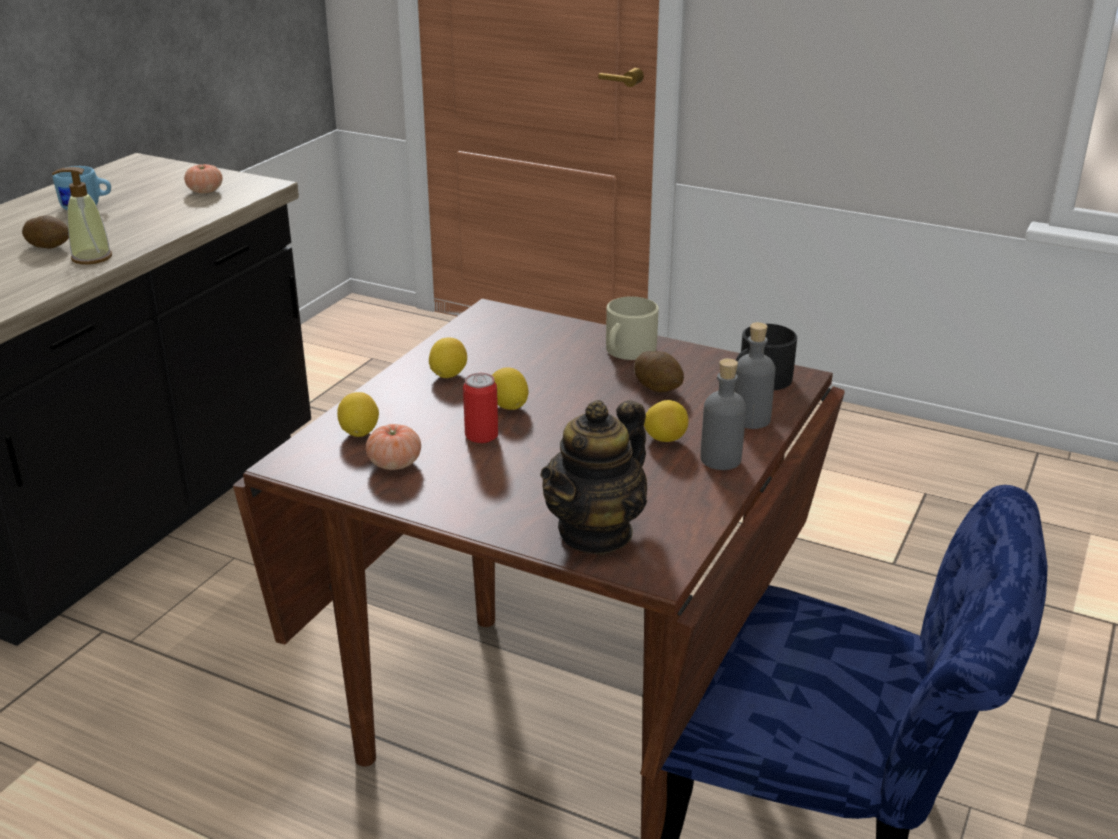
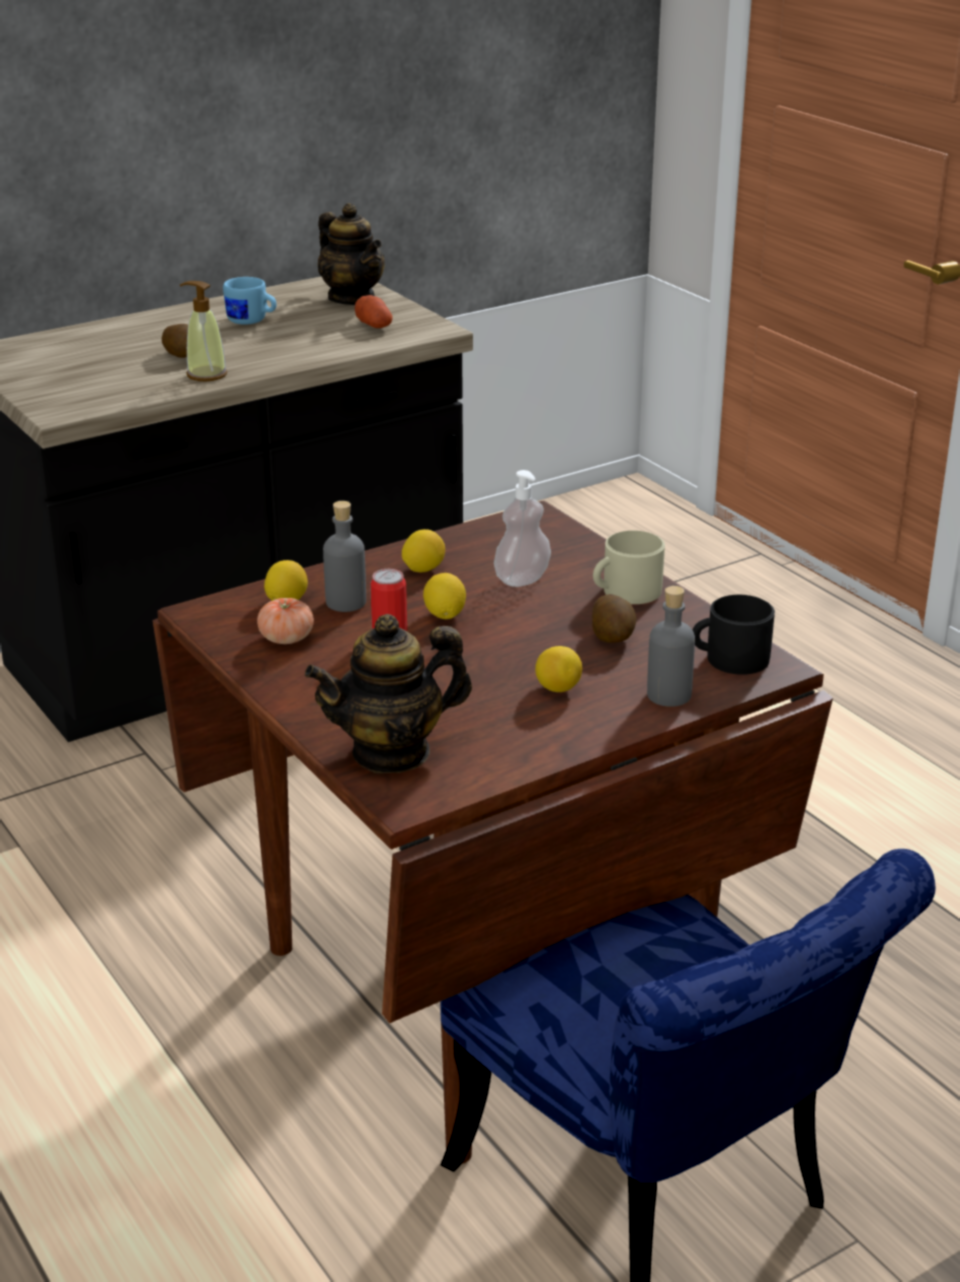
camera: 30 degrees right, 0 degrees up
tomato [184,164,222,193] -> potato [355,295,393,328]
grey bottle [700,358,746,470] -> grey bottle moved to [323,501,366,612]
none -> teapot [318,203,385,305]
none -> soap dispenser [494,470,551,587]

